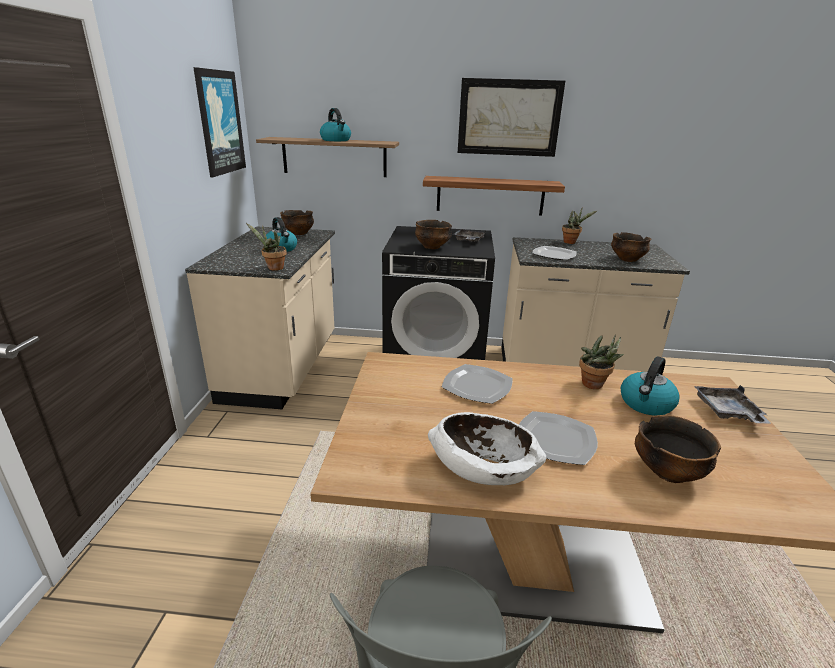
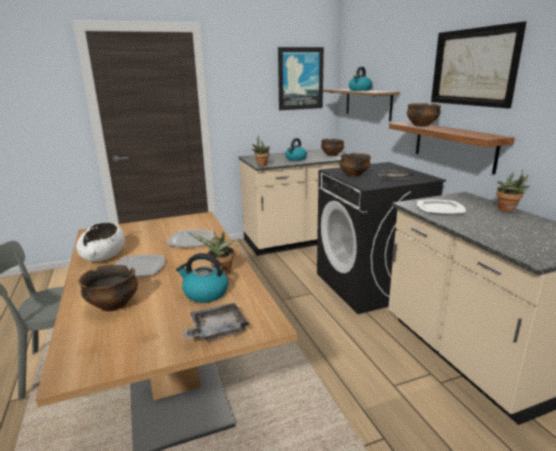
camera: 65 degrees right, 5 degrees down
bowl [611,232,651,262] -> bowl moved to [407,103,441,127]

